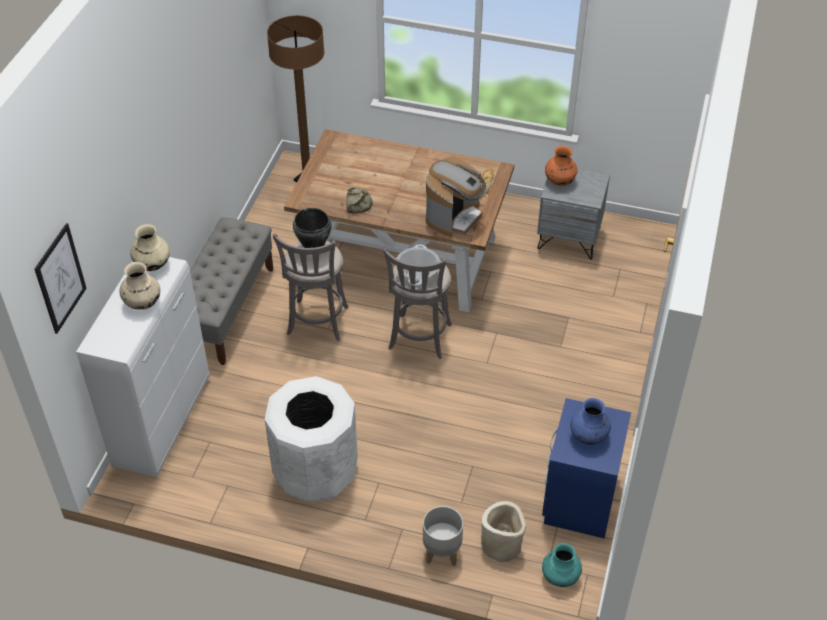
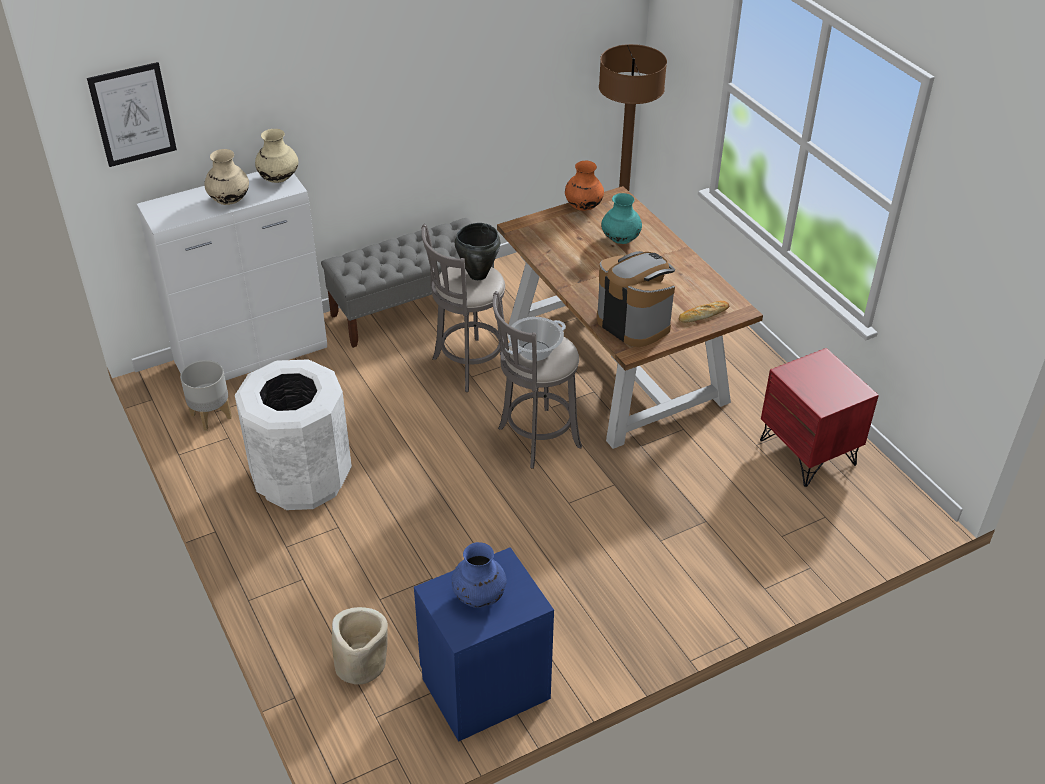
camera: 45 degrees right, 5 degrees down
bread [346,188,373,213] -> none
grey planter [423,506,463,566] -> grey planter moved to [180,360,232,431]
coffee machine [426,157,486,237] -> coffee machine turned 120 degrees counterclockwise [597,251,675,347]
grey nightstand [537,168,610,259] -> red nightstand [760,348,879,487]
turquoise vase [542,543,582,587] -> turquoise vase moved to [601,193,642,244]
orange vase [545,146,578,186] -> orange vase moved to [565,161,604,211]

